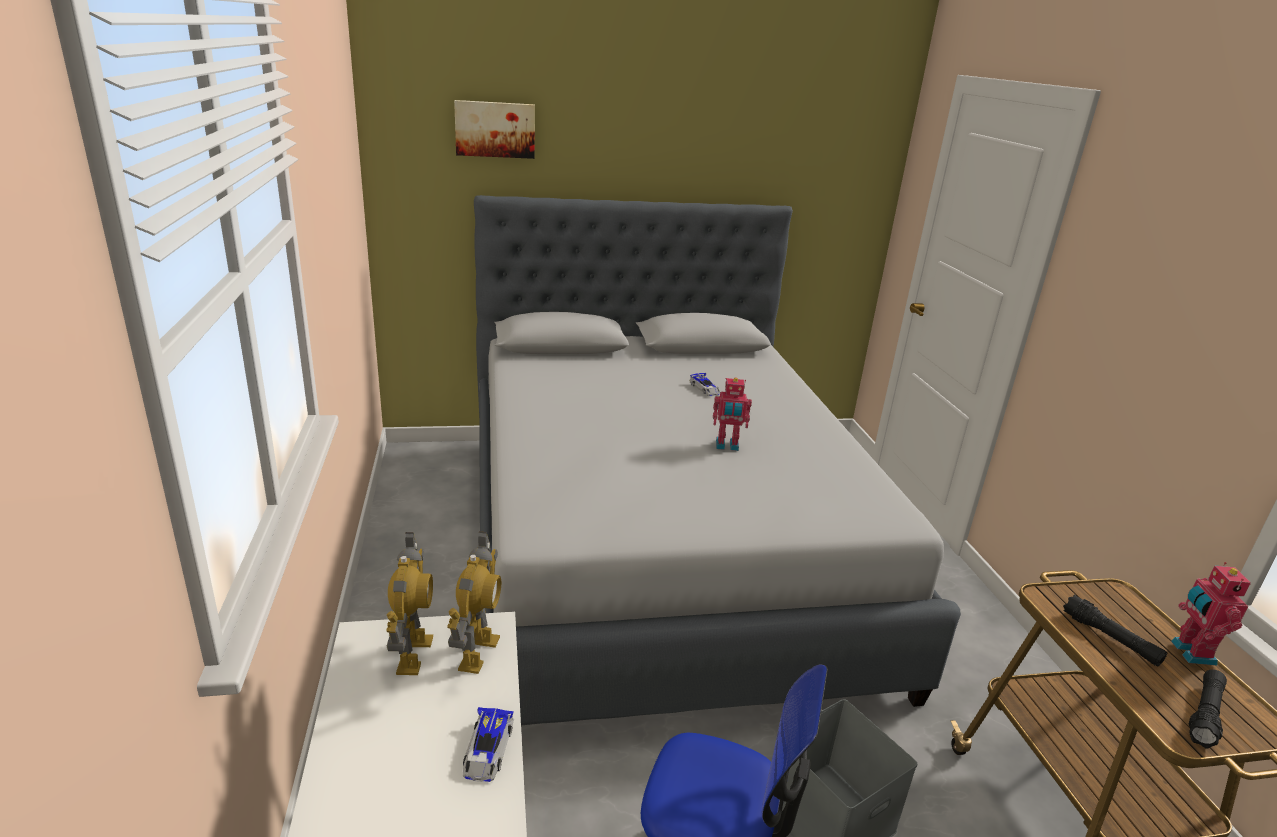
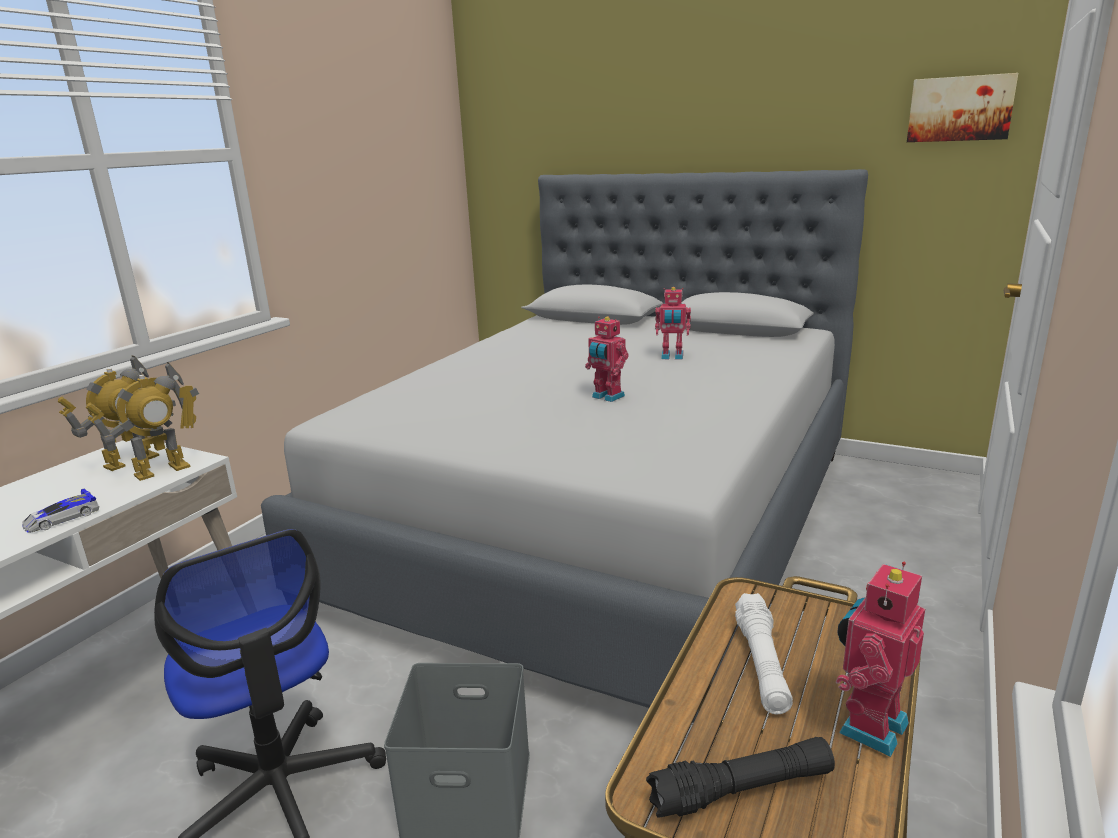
camera: 40 degrees right, 5 degrees down
picture [454,100,535,159] -> picture moved to [907,73,1018,142]
toy car [689,373,720,396] -> toy robot [655,287,691,360]
black flashlight [1063,595,1167,666] -> white flashlight [735,593,793,714]

